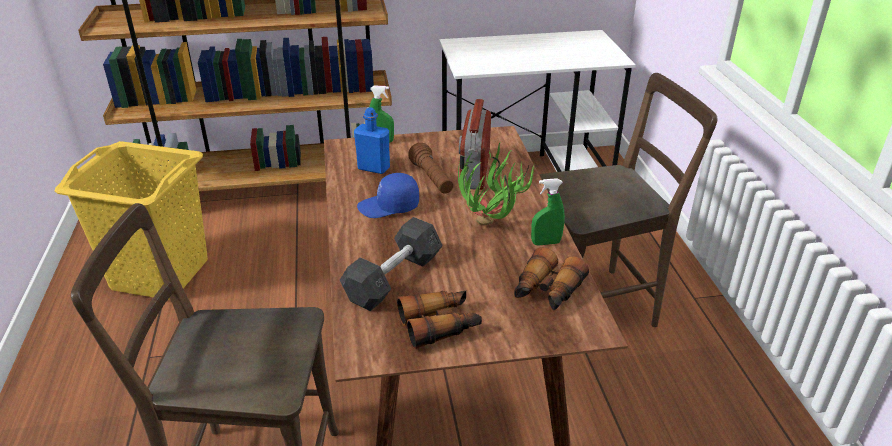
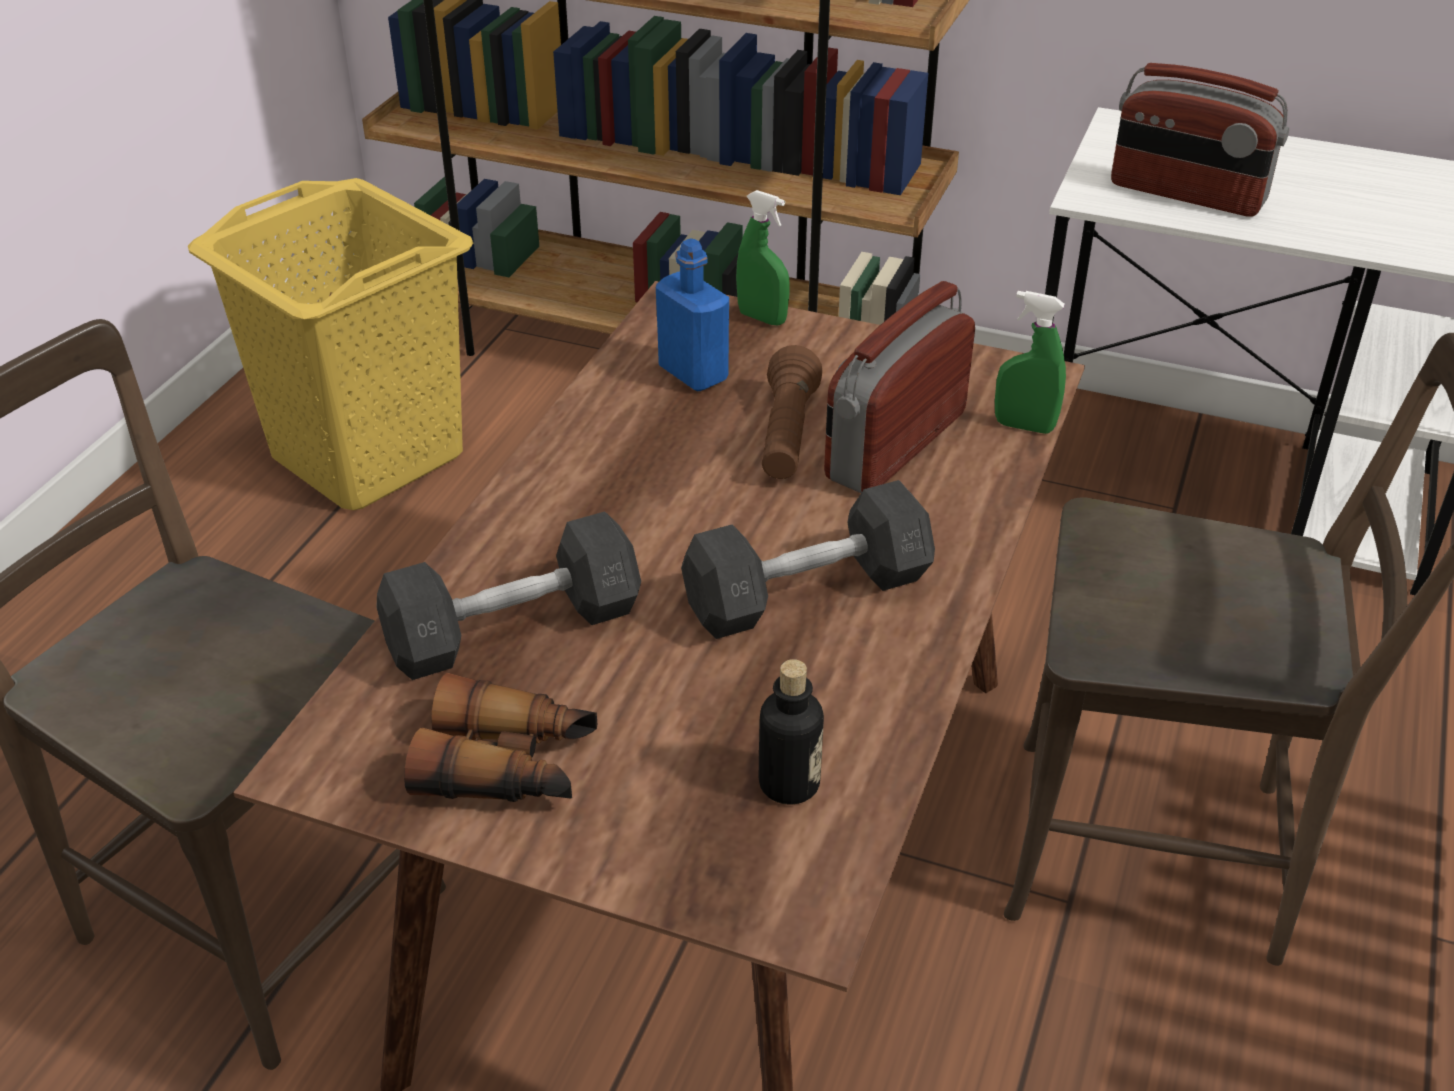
camera: 30 degrees right, 5 degrees up
blue cap [357,173,419,218] -> none
potted plant [458,143,536,225] -> grey dumbbell [681,480,935,639]
binoculars [514,247,589,310] -> bottle [759,659,824,805]
green spray bottle [531,178,565,246] -> green spray bottle moved to [995,291,1066,434]
none -> radio [1111,63,1289,217]

